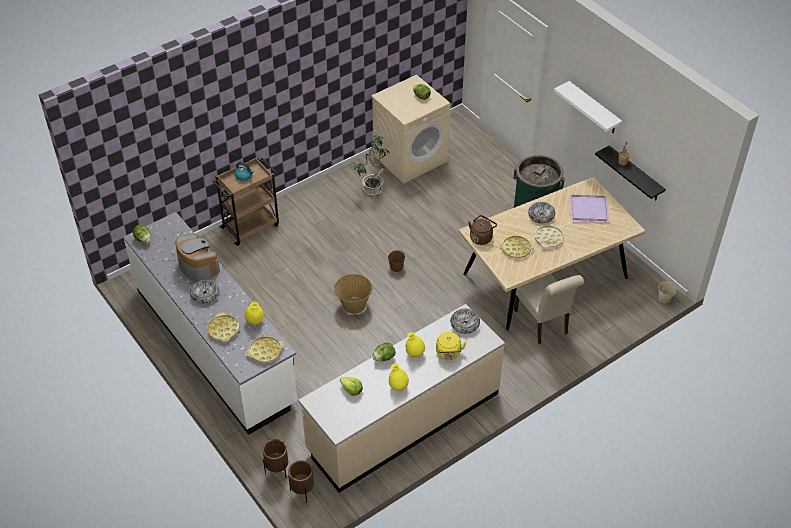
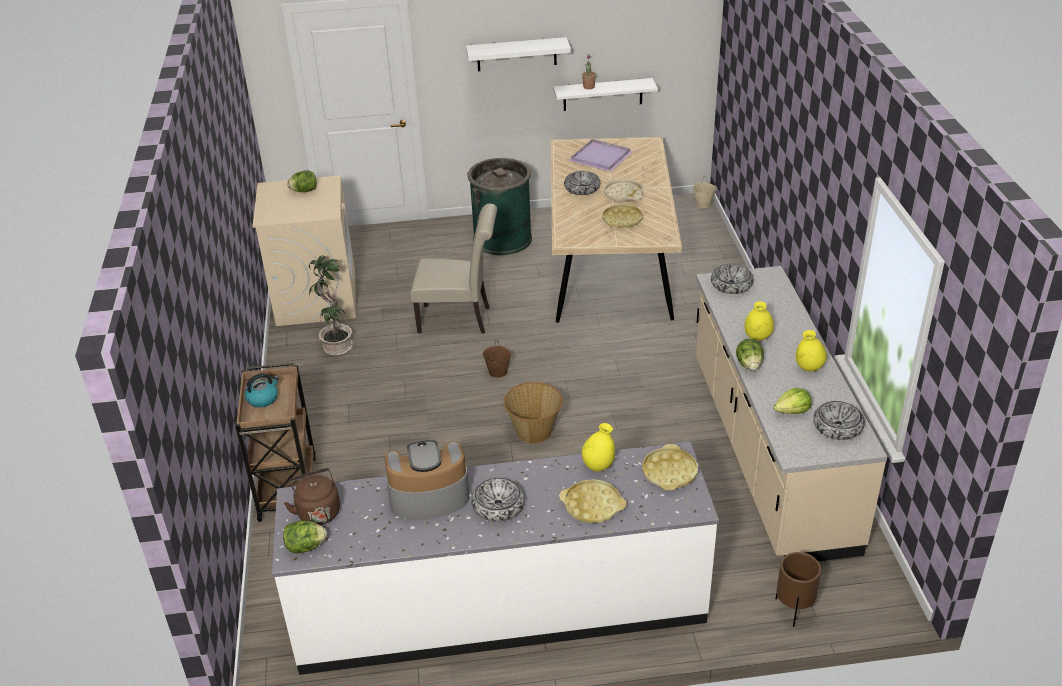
camera: 60 degrees left, 10 degrees down
brown planter [288,460,314,503] -> none
yellow kettle [436,332,467,360] -> none
brown kettle [468,215,497,245] -> brown kettle moved to [284,468,340,525]
beige chair [514,273,584,344] -> beige chair moved to [410,204,497,334]
black shelf [595,145,666,200] -> white shelf [553,78,658,111]
none -> bowl [813,401,865,440]

